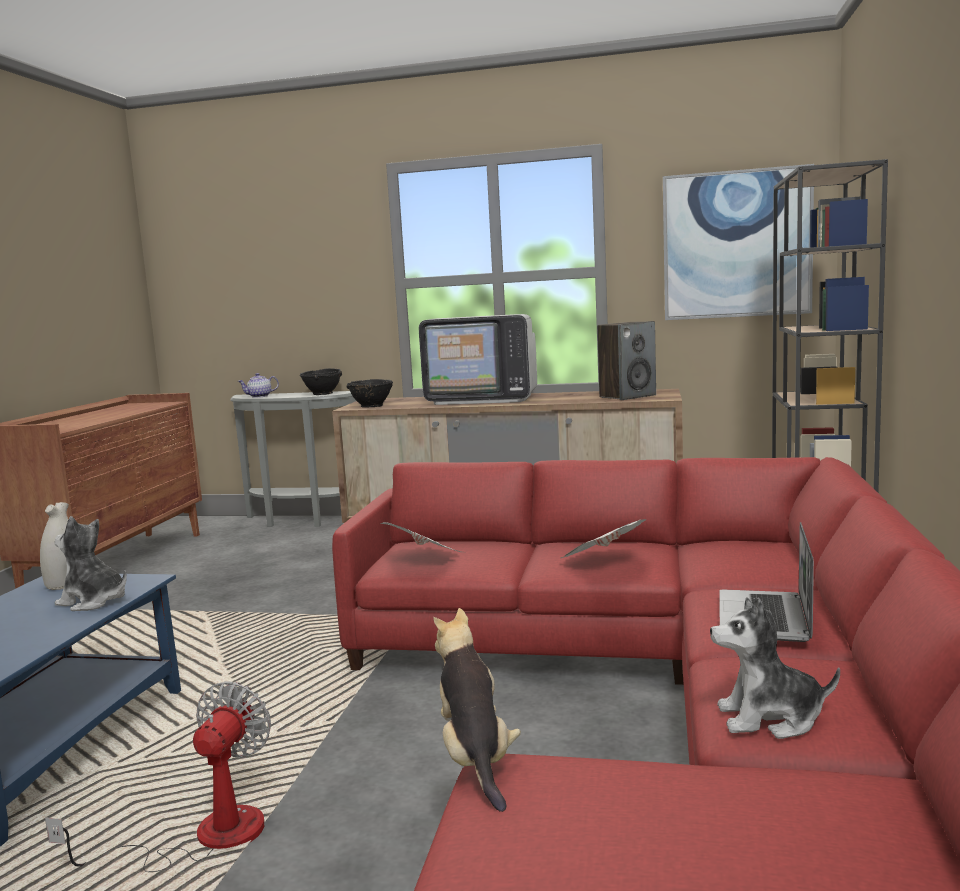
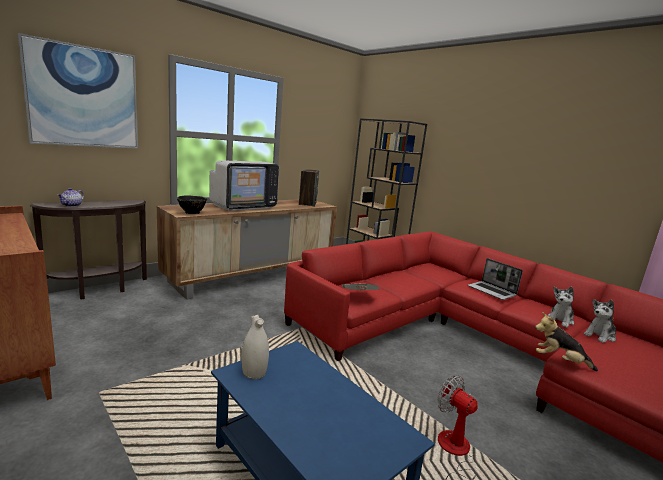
camera: 55 degrees left, 5 degrees up
plush toy [55,516,127,611] -> plush toy moved to [584,299,616,343]
grey console table [230,391,356,527] -> brown console table [29,200,147,299]
black bowl [300,368,342,395] -> none
newspaper [561,519,646,558] -> none
picture [663,164,814,320] -> picture moved to [18,33,138,149]

